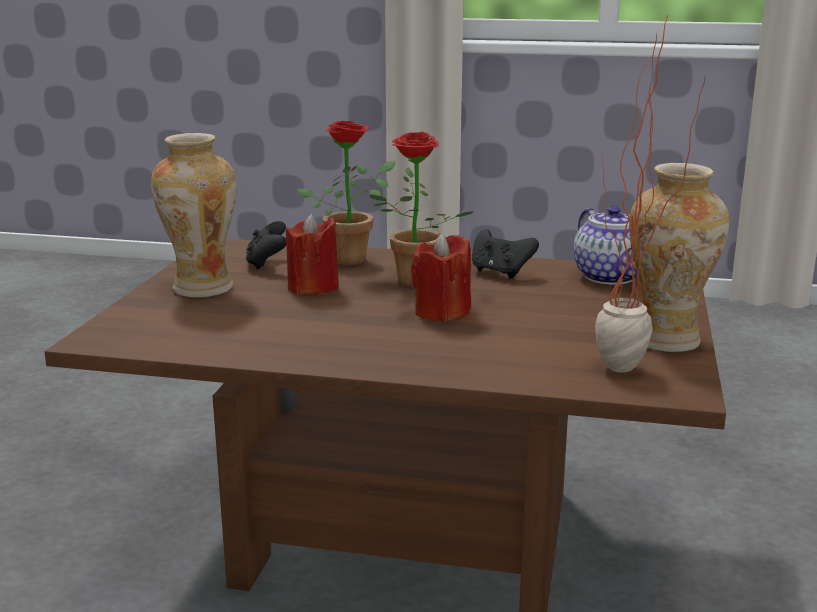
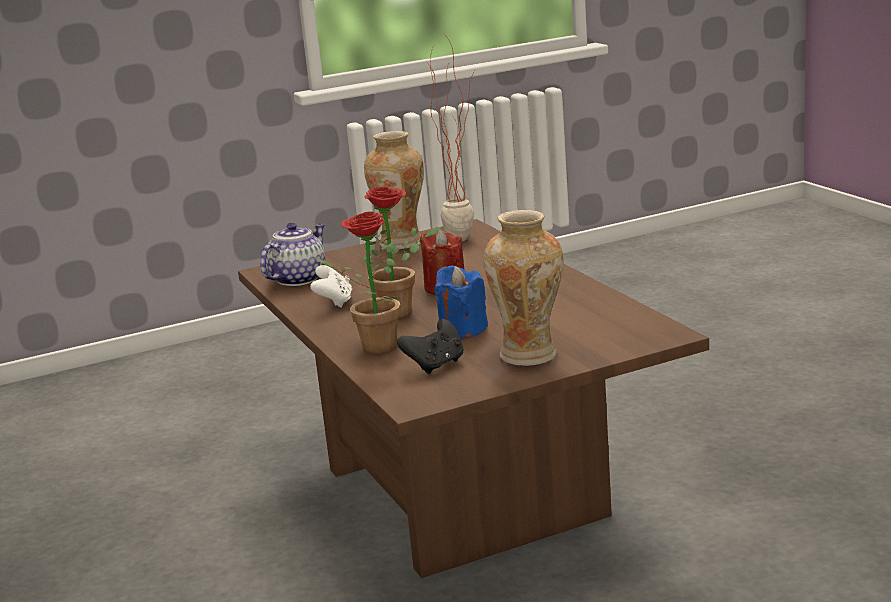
camera: 125 degrees left, 0 degrees up
red candle [286,214,339,295] -> blue candle [435,266,488,339]
black game controller [472,229,539,279] -> white game controller [310,265,352,307]

